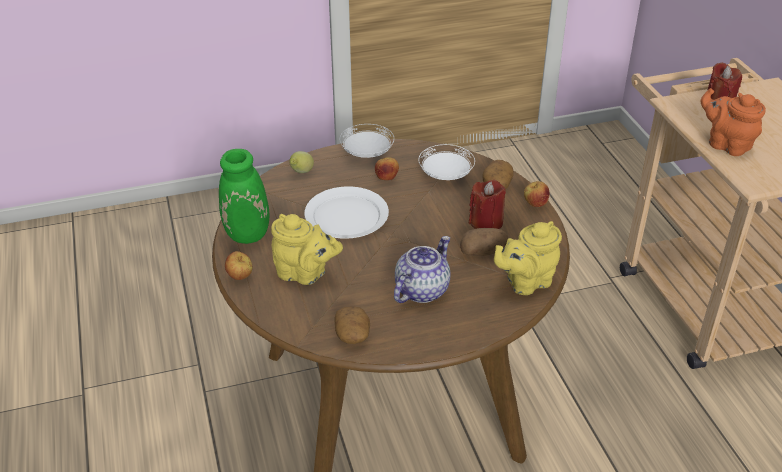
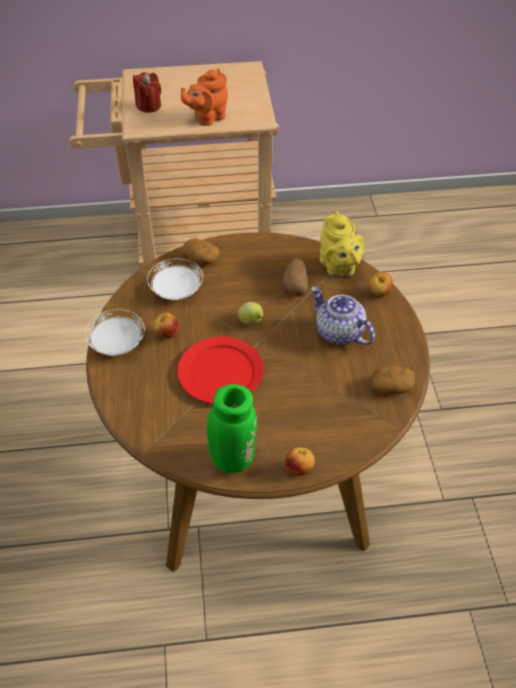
camera: 80 degrees left, 10 degrees up
yellow teapot [271,214,343,285] -> none
lemon [289,151,314,173] -> lemon moved to [238,302,263,325]
white plate [304,186,389,239] -> red plate [177,336,264,403]
red candle [469,180,506,229] -> none
apple [524,181,550,207] -> apple moved to [368,272,393,297]

